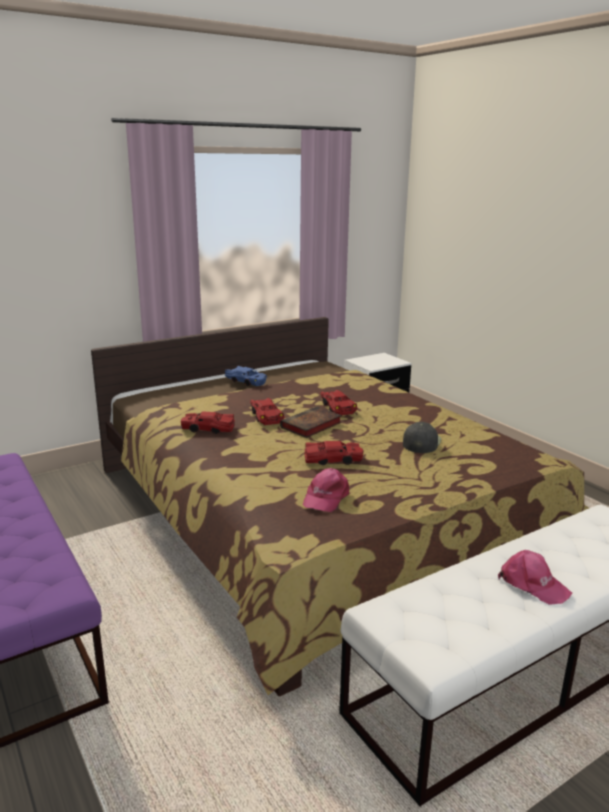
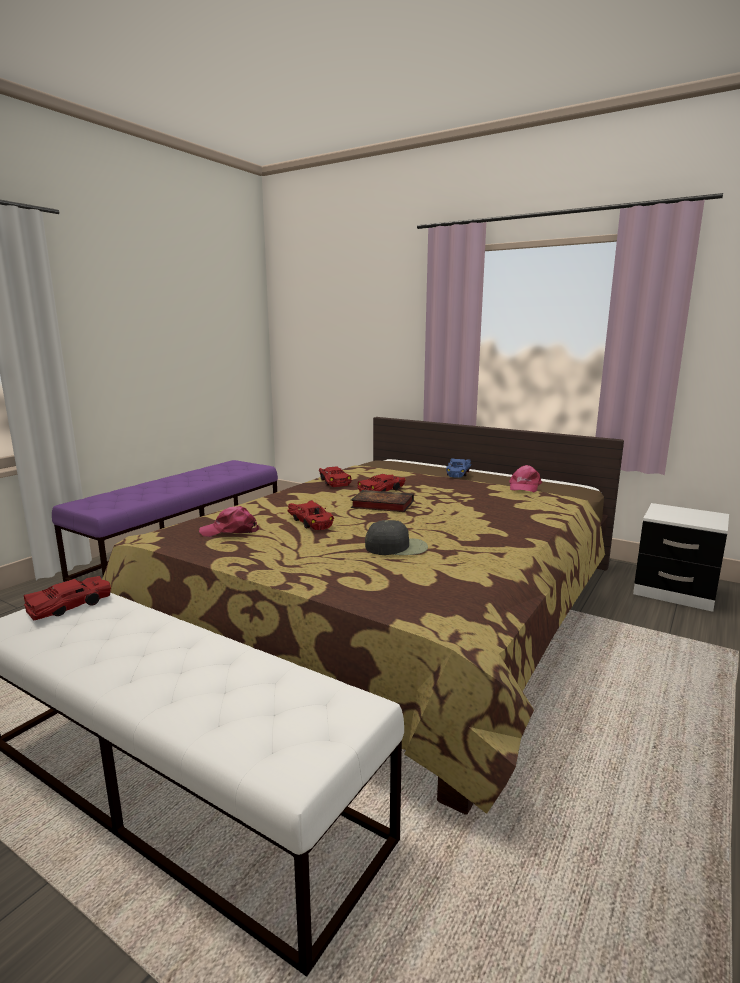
camera: 65 degrees right, 5 degrees down
red toy car [320,390,358,415] -> red toy car moved to [24,576,111,620]
pink cap [498,550,572,605] -> pink cap moved to [509,465,542,493]

